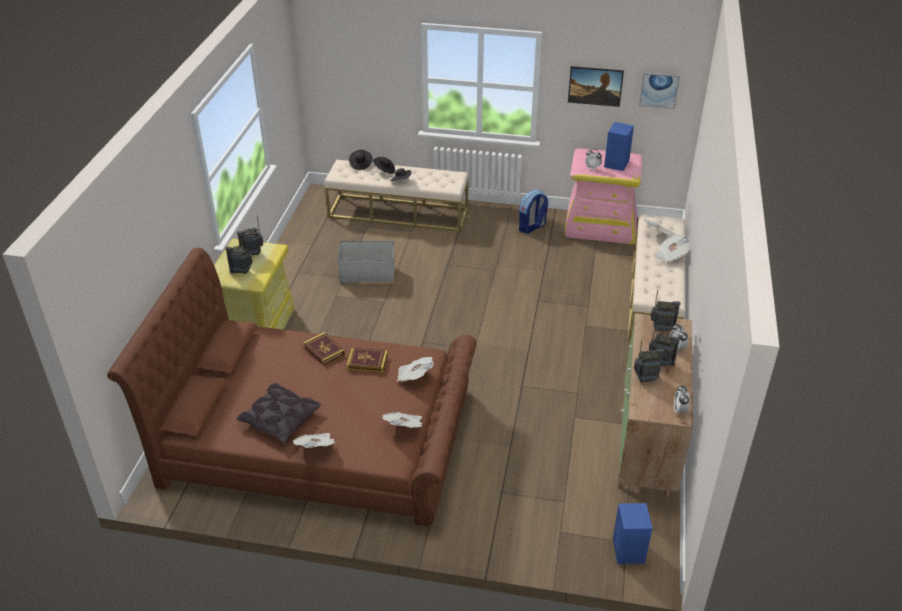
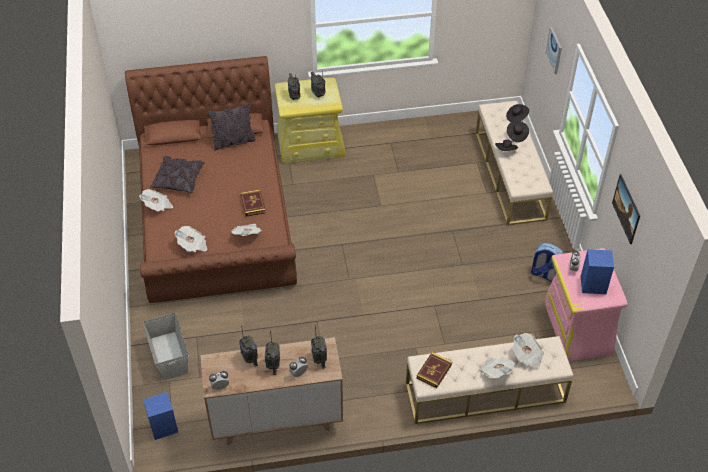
camera: 70 degrees right, 10 degrees up
book [303,332,345,366] -> book moved to [416,352,452,388]
grey storage box [337,241,395,282] -> grey storage box moved to [143,313,189,380]
picture [639,72,680,109] -> picture moved to [546,27,562,74]
none -> black pillow [207,103,255,150]

